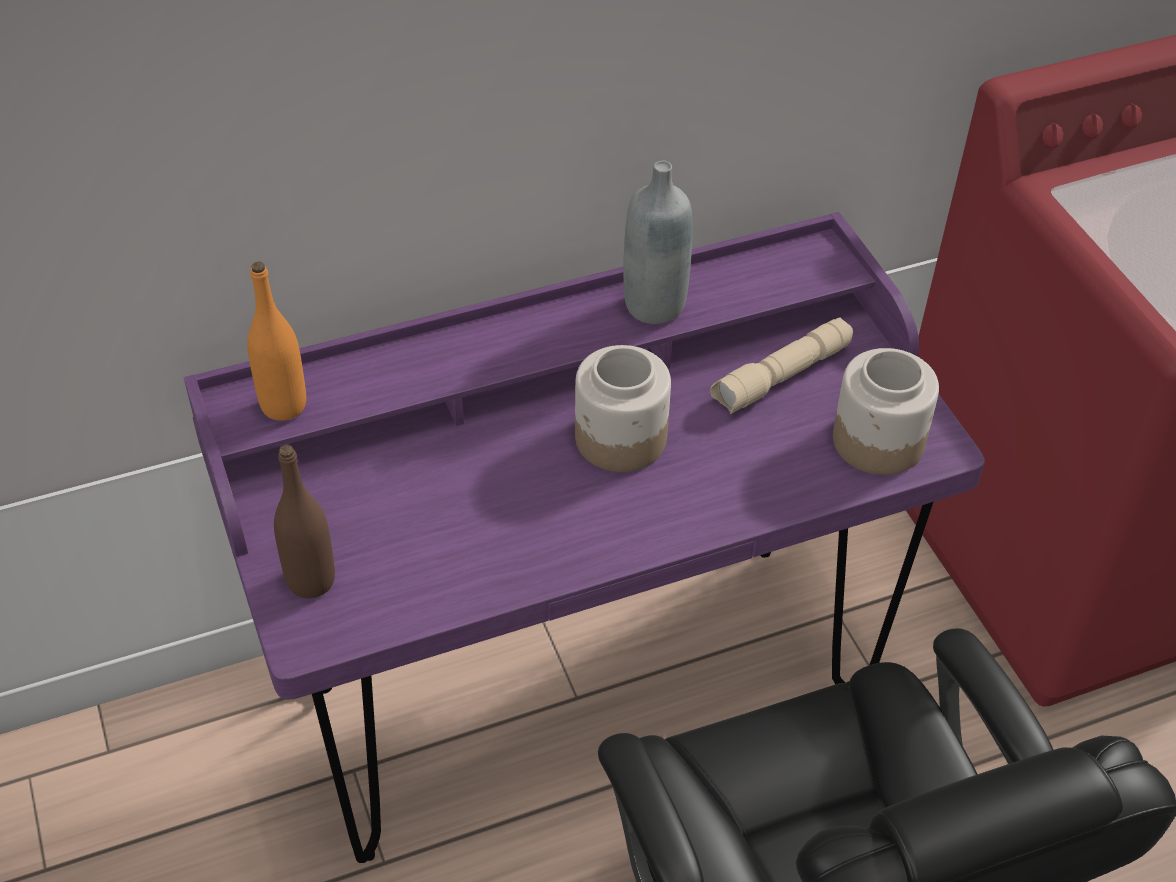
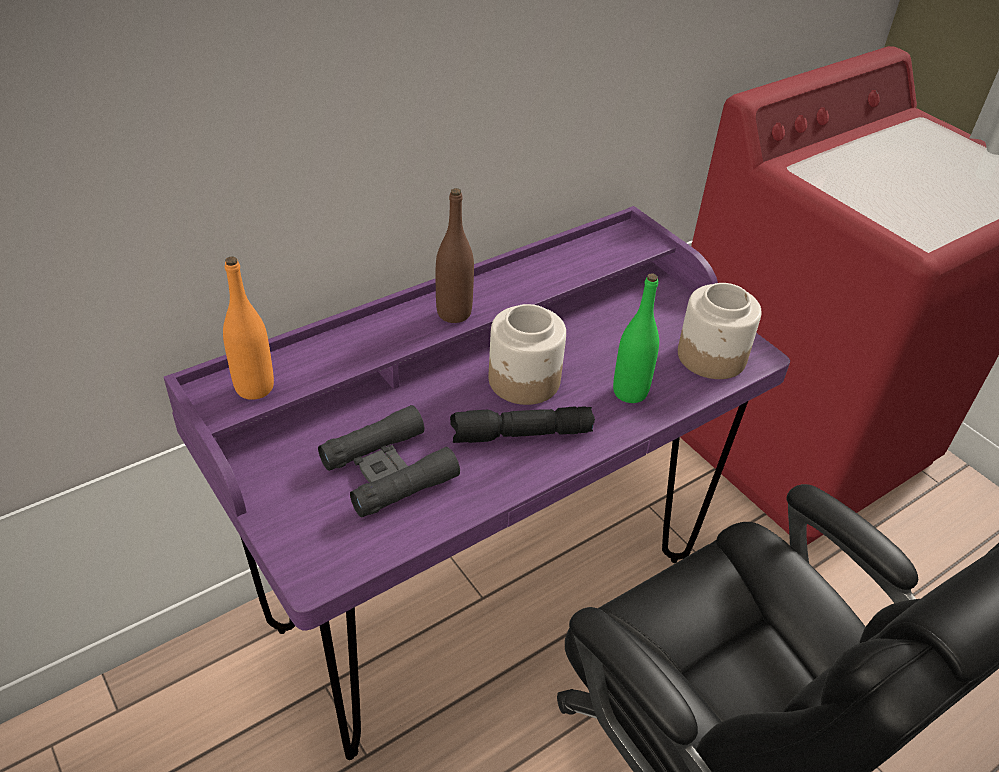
camera: 15 degrees left, 5 degrees down
brown bottle [274,445,335,598] -> brown bottle moved to [436,188,474,323]
grey bottle [623,161,693,324] -> none
beige flashlight [710,317,853,414] -> none
none -> black binoculars [318,405,460,518]
none -> black flashlight [450,406,595,443]
none -> green bottle [613,273,659,403]

